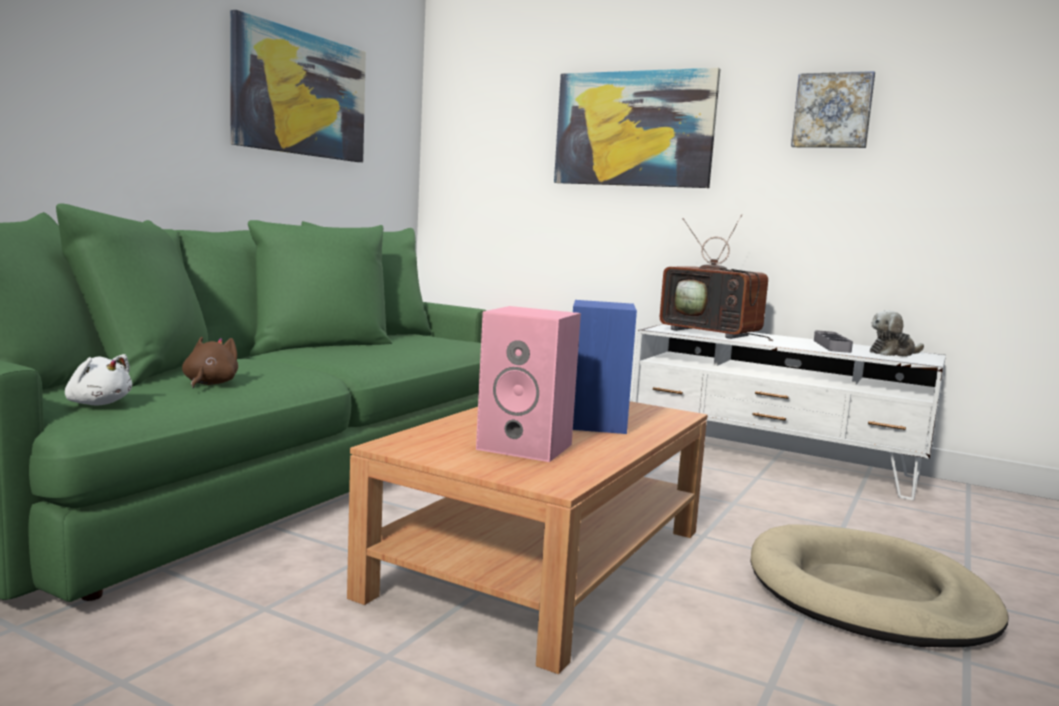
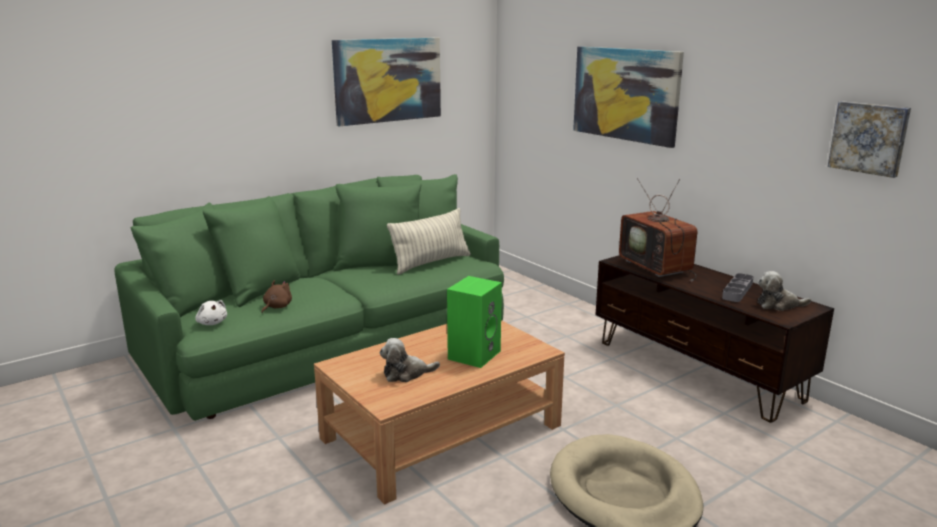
camera: 25 degrees right, 10 degrees up
pink speaker [476,306,581,462] -> plush toy [380,338,440,382]
blue speaker [573,300,637,434] -> green speaker [447,276,502,368]
white tv stand [632,324,946,500] -> brown tv stand [596,255,834,423]
picture [791,71,875,148] -> picture moved to [828,101,911,178]
none -> pillow [387,208,471,275]

